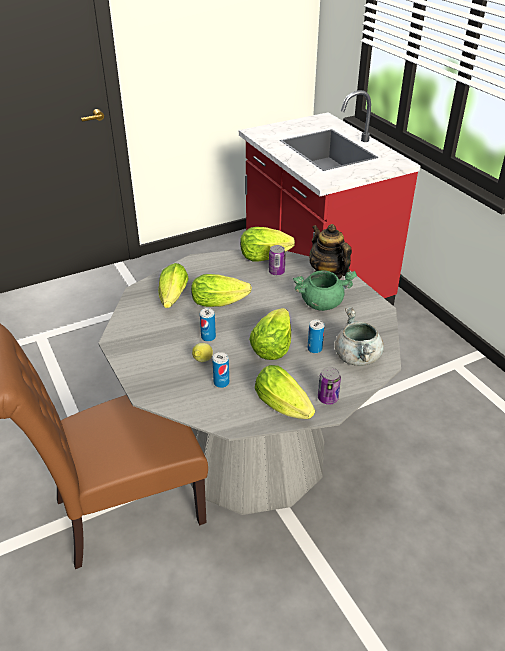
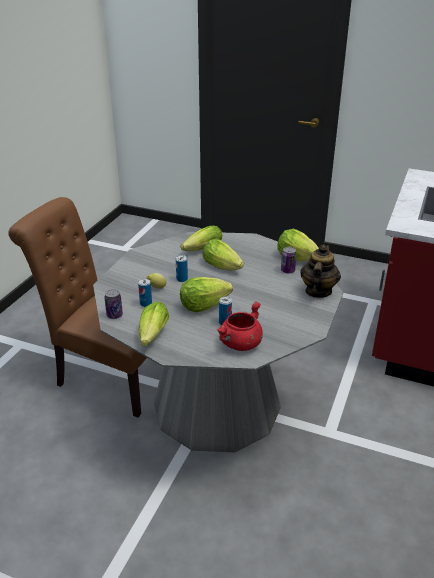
camera: 50 degrees right, 5 degrees down
green cooking pot [293,270,357,311] -> none
can [318,367,341,405] -> can moved to [104,289,123,319]
grey cooking pot [335,307,384,366] -> red cooking pot [217,301,263,351]

